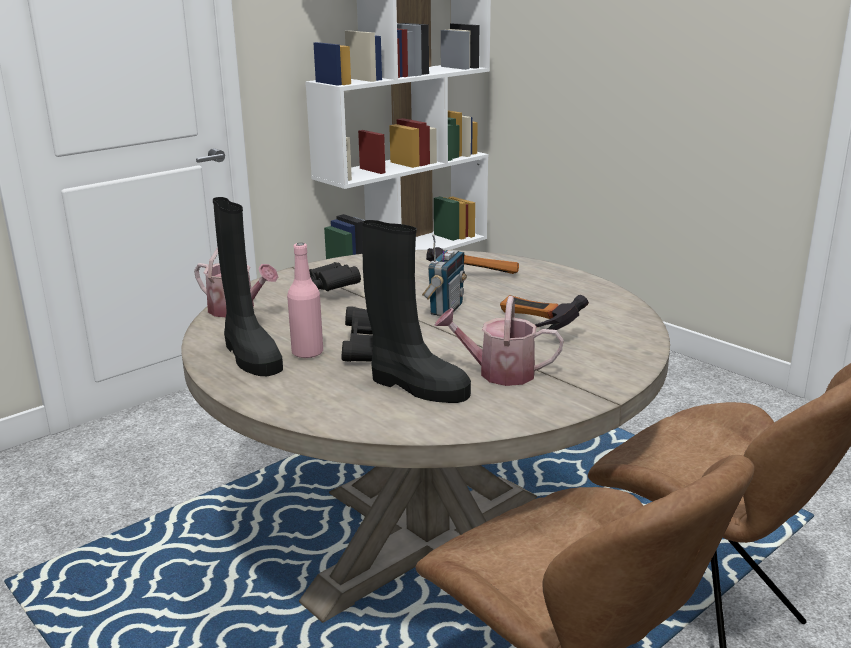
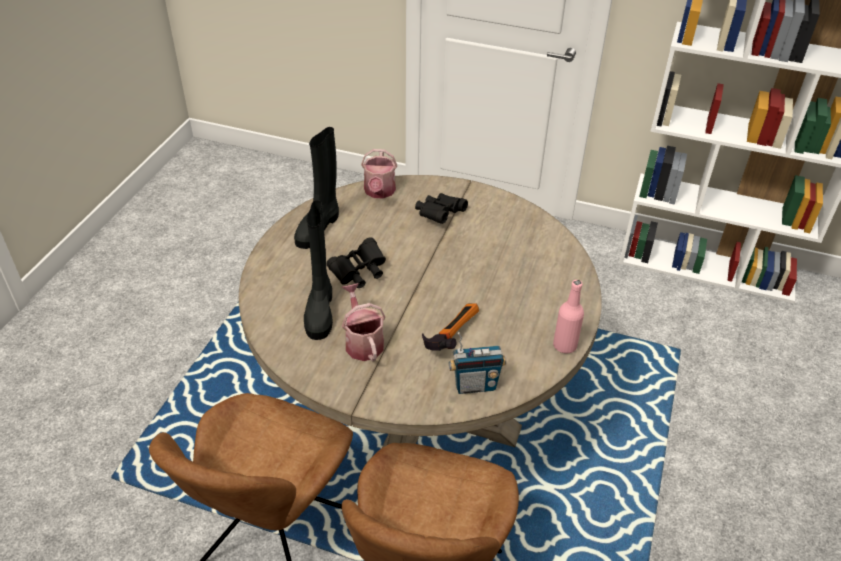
camera: 60 degrees right, 20 degrees up
pink bottle [287,243,323,359] -> pink bottle moved to [553,280,584,353]
radio [422,234,467,316] -> radio moved to [449,332,506,394]
hammer [426,247,519,274] -> none

